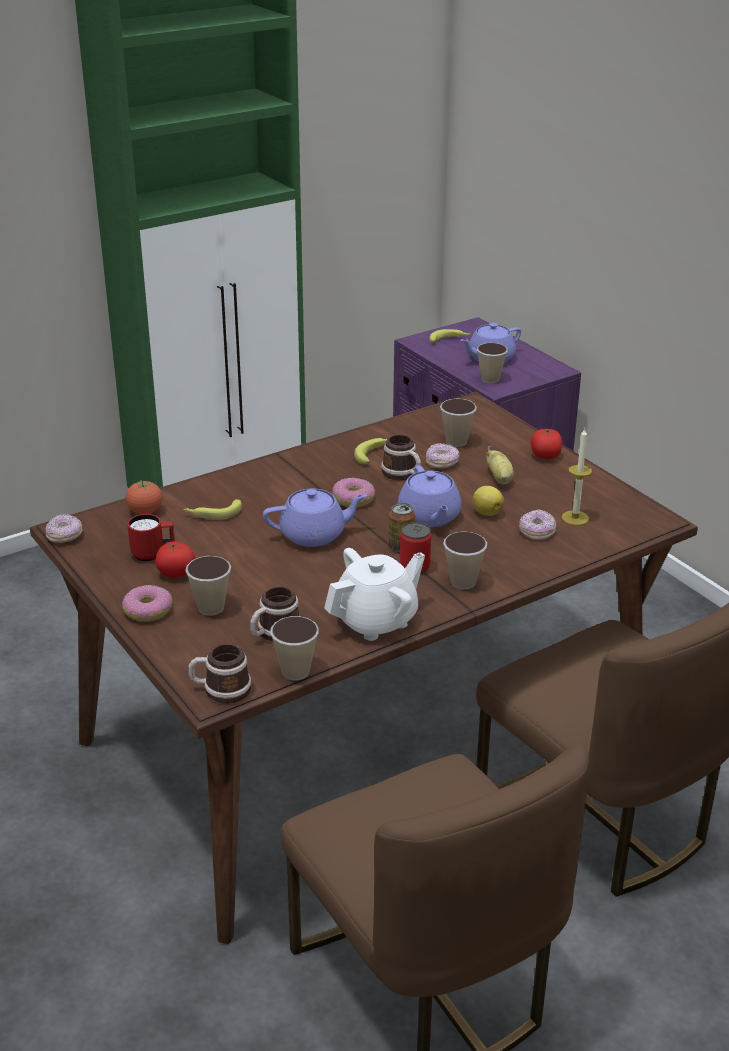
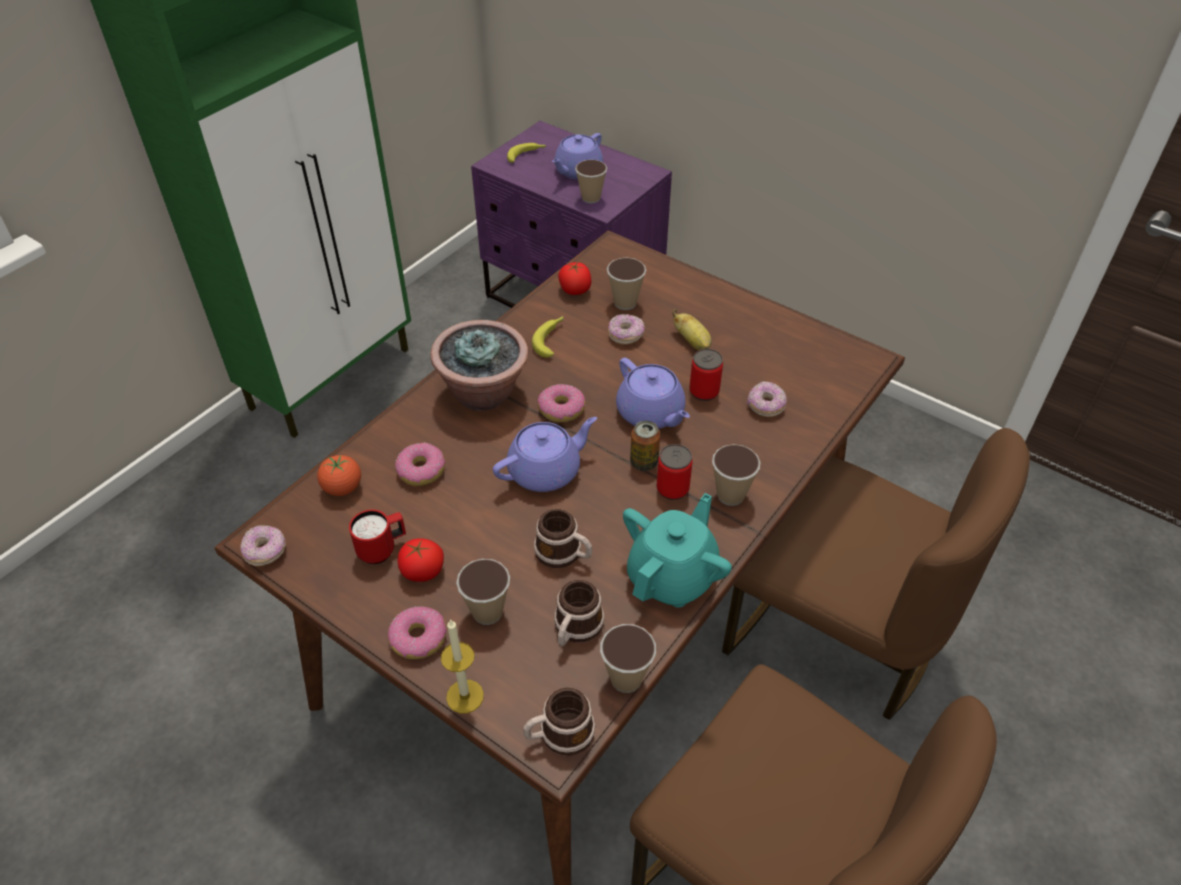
camera: 20 degrees left, 15 degrees up
banana [184,499,242,520] -> donut [395,443,445,486]
white teapot [324,548,425,641] -> turquoise teapot [623,493,732,608]
mug [381,435,421,480] -> mug moved to [534,509,592,568]
lemon [473,486,504,516] -> can [689,349,723,401]
tomato [531,429,562,459] -> tomato moved to [558,262,591,295]
candle [562,429,592,525] -> candle moved to [441,619,484,714]
none -> potted plant [430,320,528,411]

